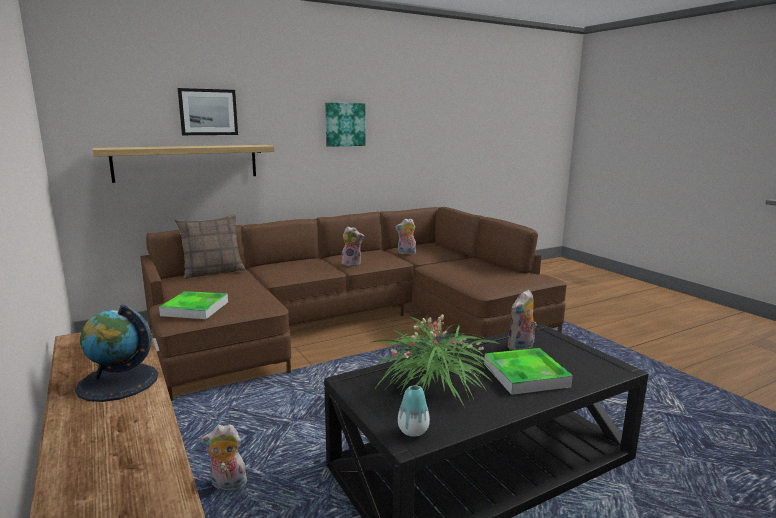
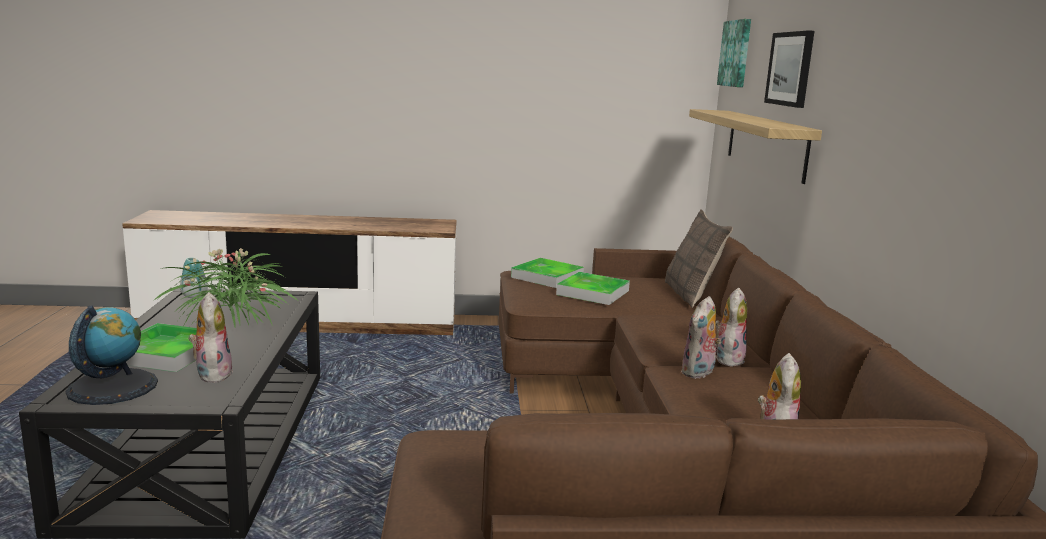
camera: 115 degrees right, 0 degrees up
globe [75,305,158,402] -> globe moved to [66,305,158,405]
plush toy [201,424,247,490] -> plush toy moved to [716,288,747,367]
picture [325,103,365,147] -> picture moved to [717,19,751,87]
none -> tray [556,272,630,305]

